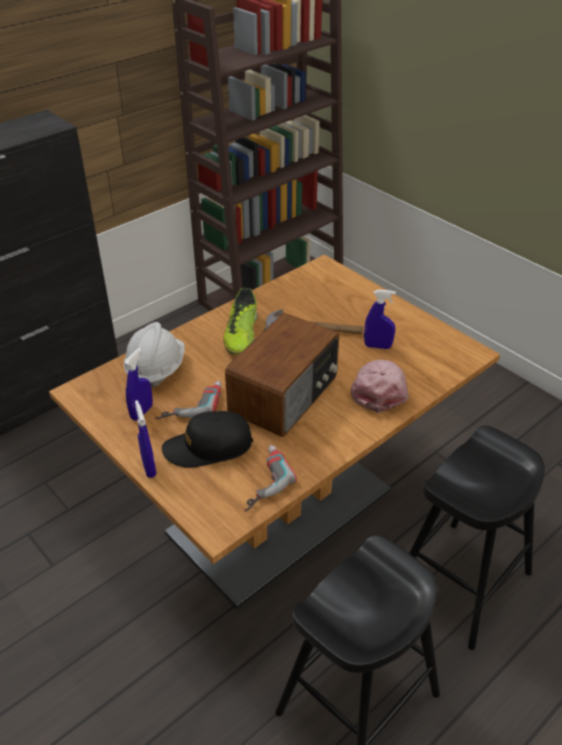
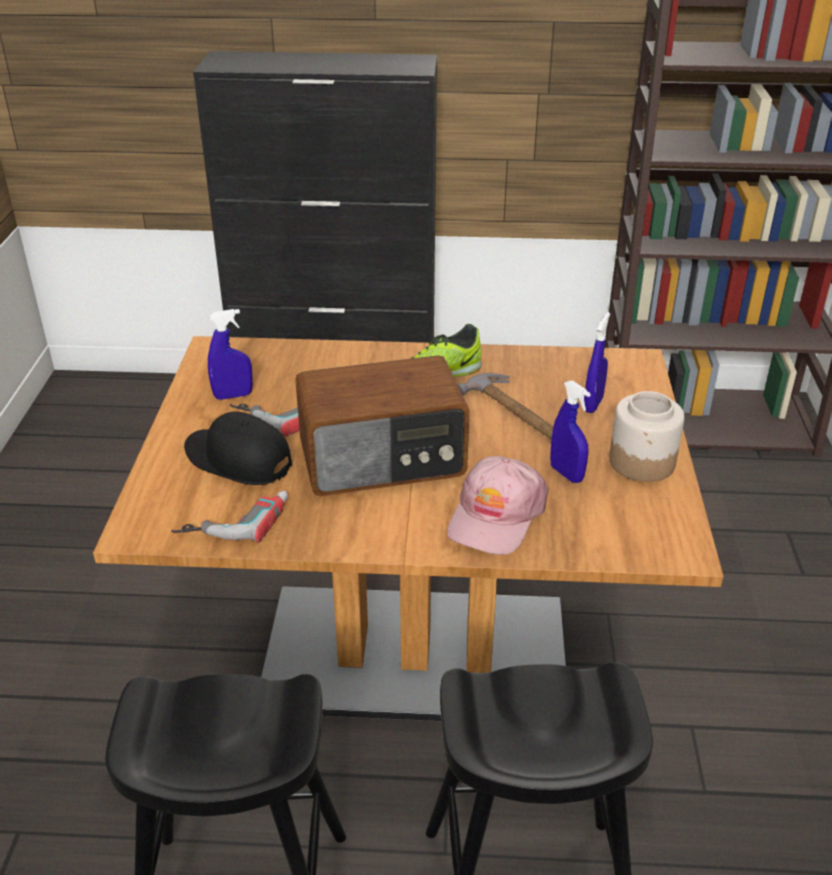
camera: 45 degrees right, 5 degrees down
white hard hat [124,322,184,390] -> none
blue spray bottle [135,400,157,478] -> blue spray bottle moved to [584,312,610,413]
pink cap [351,359,409,413] -> pink cap turned 150 degrees clockwise [447,456,549,555]
none -> jar [609,391,685,482]

